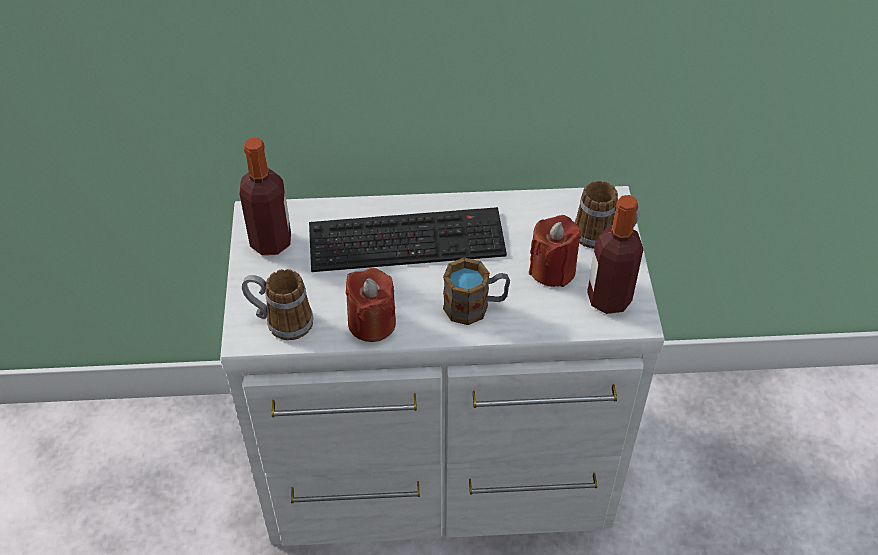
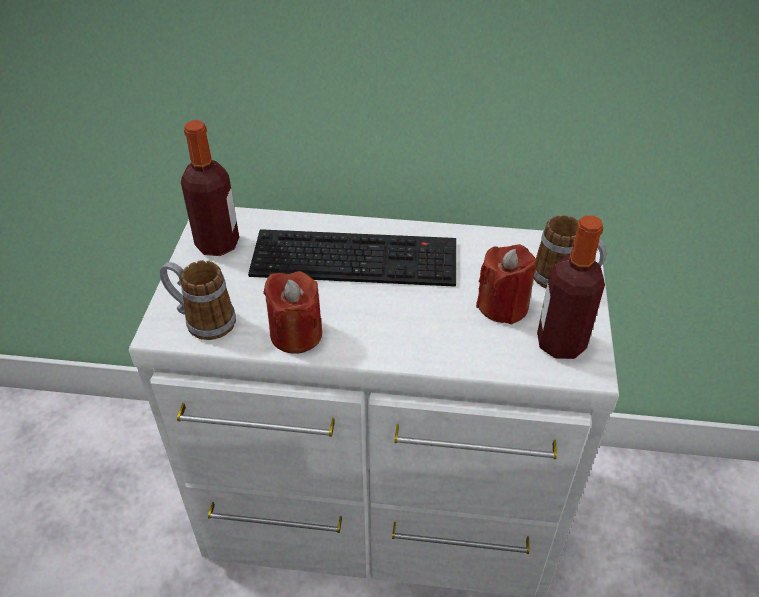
camera: 10 degrees right, 5 degrees down
mug [443,257,510,325] -> none

